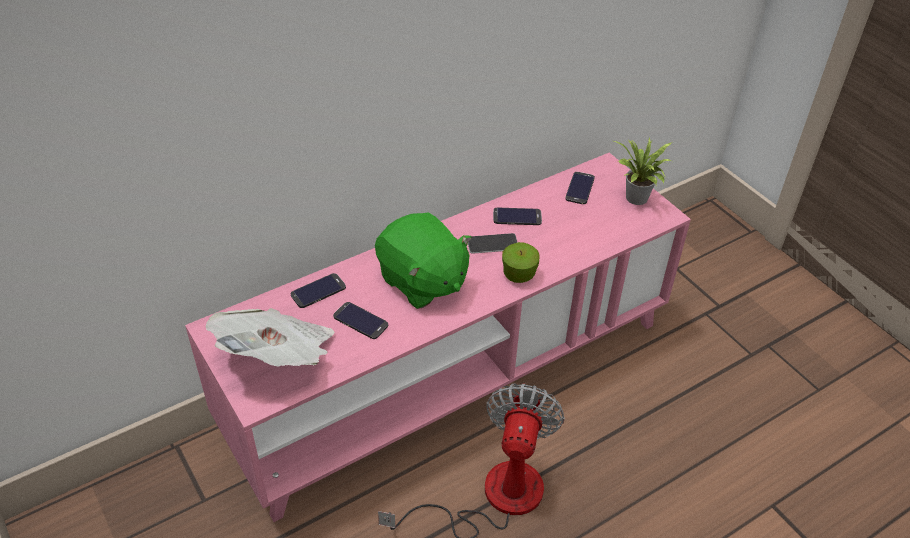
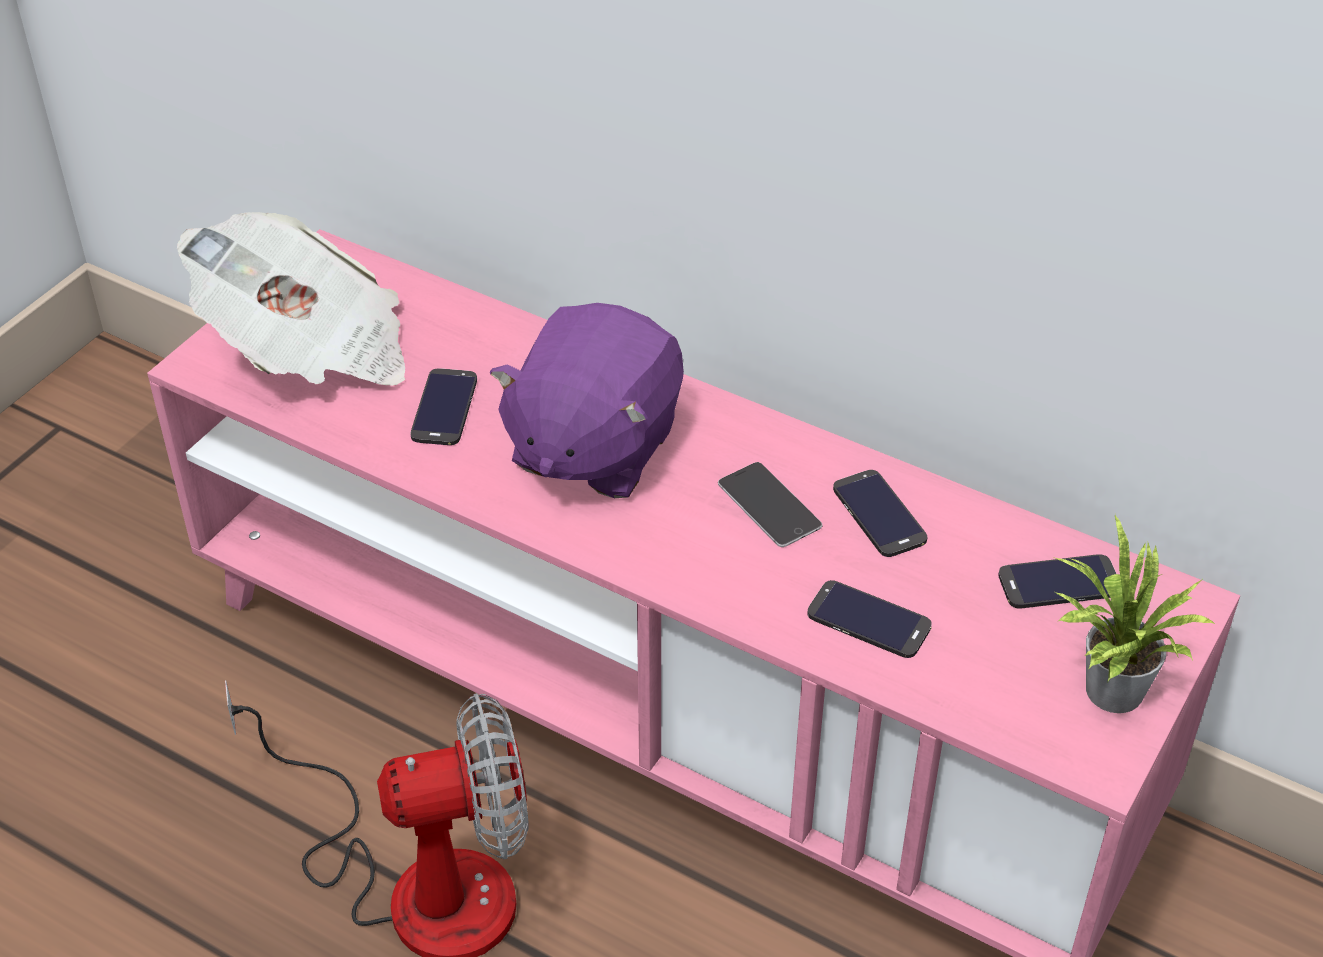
camera: 65 degrees right, 0 degrees up
phone [291,273,346,308] -> phone moved to [807,580,932,658]
green plush toy [375,212,472,309] -> purple plush toy [489,303,684,498]
apple [502,242,540,283] -> none

